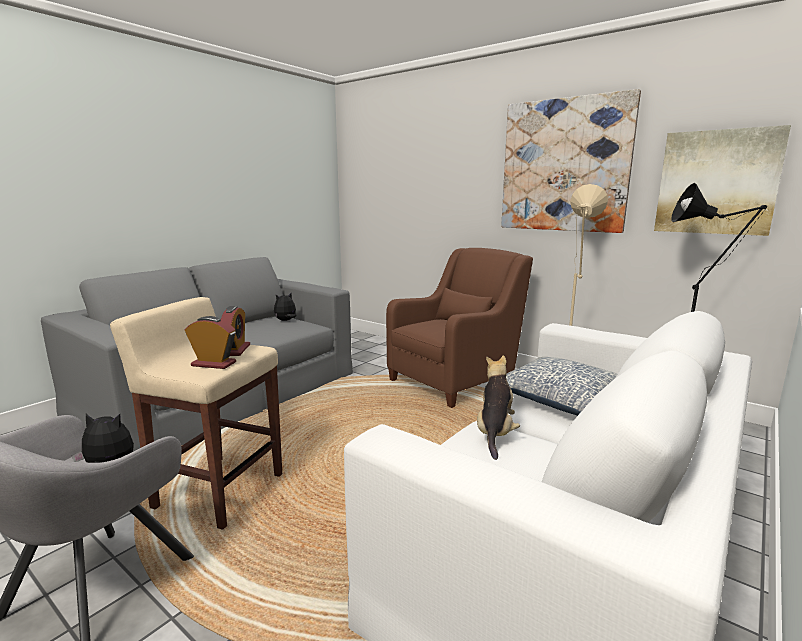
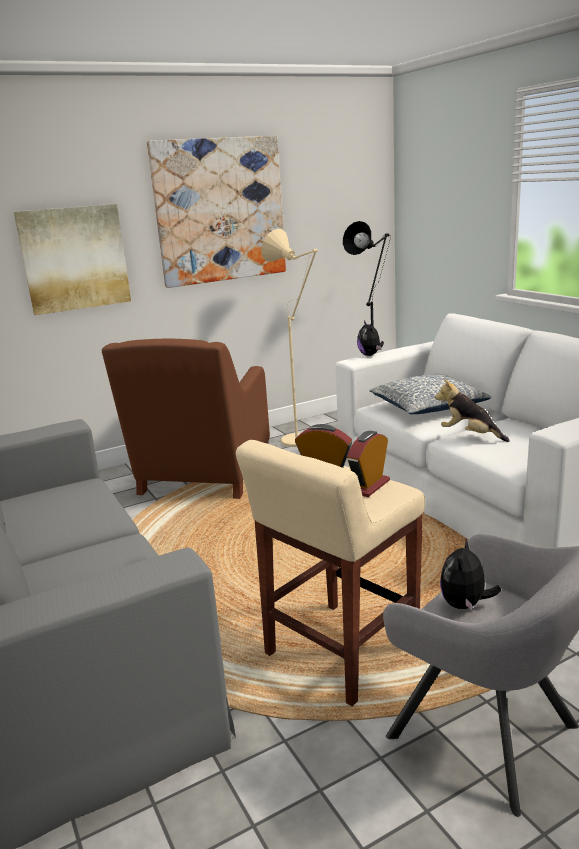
camera: 65 degrees left, 5 degrees up
plush toy [274,293,297,321] -> plush toy moved to [357,321,384,356]
brown armchair [386,248,533,408] -> brown armchair turned 150 degrees counterclockwise [102,339,270,499]
picture [654,125,791,236] -> picture moved to [14,204,131,315]

